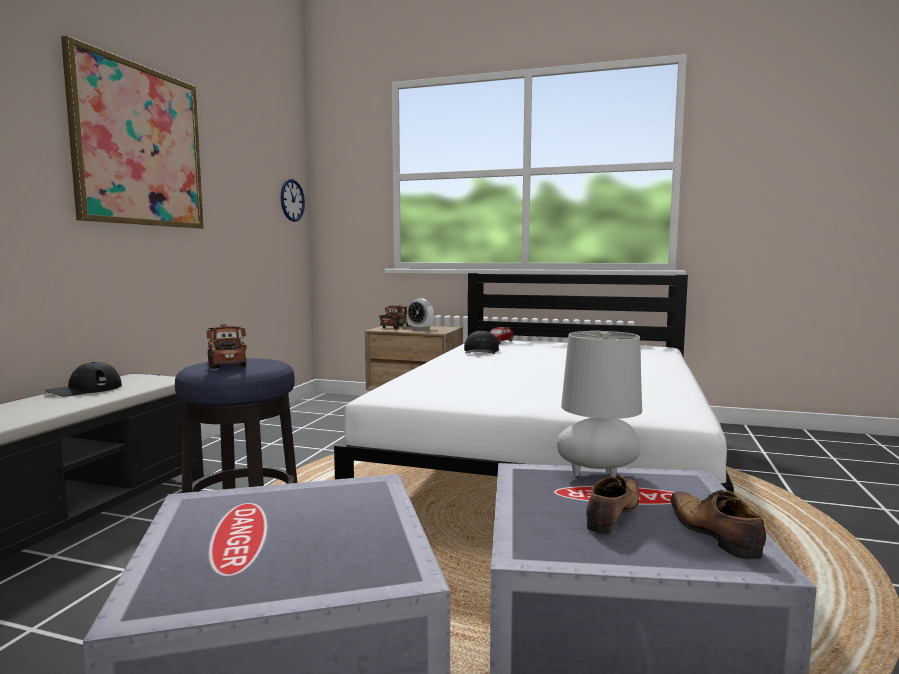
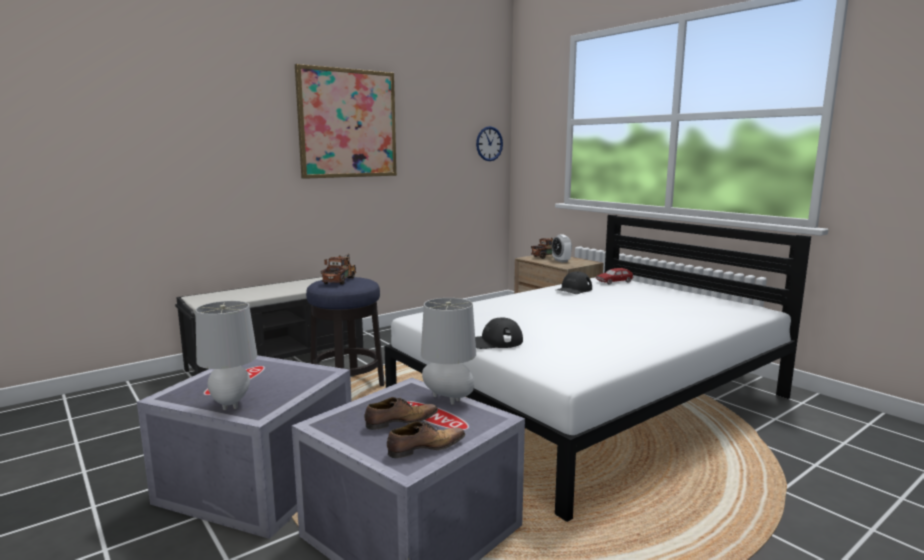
camera: 35 degrees right, 5 degrees up
black cap [45,362,122,396] -> black cap moved to [475,317,523,349]
shoe [670,489,766,560] -> shoe turned 45 degrees clockwise [387,421,465,458]
none -> grey table lamp [195,301,258,410]

